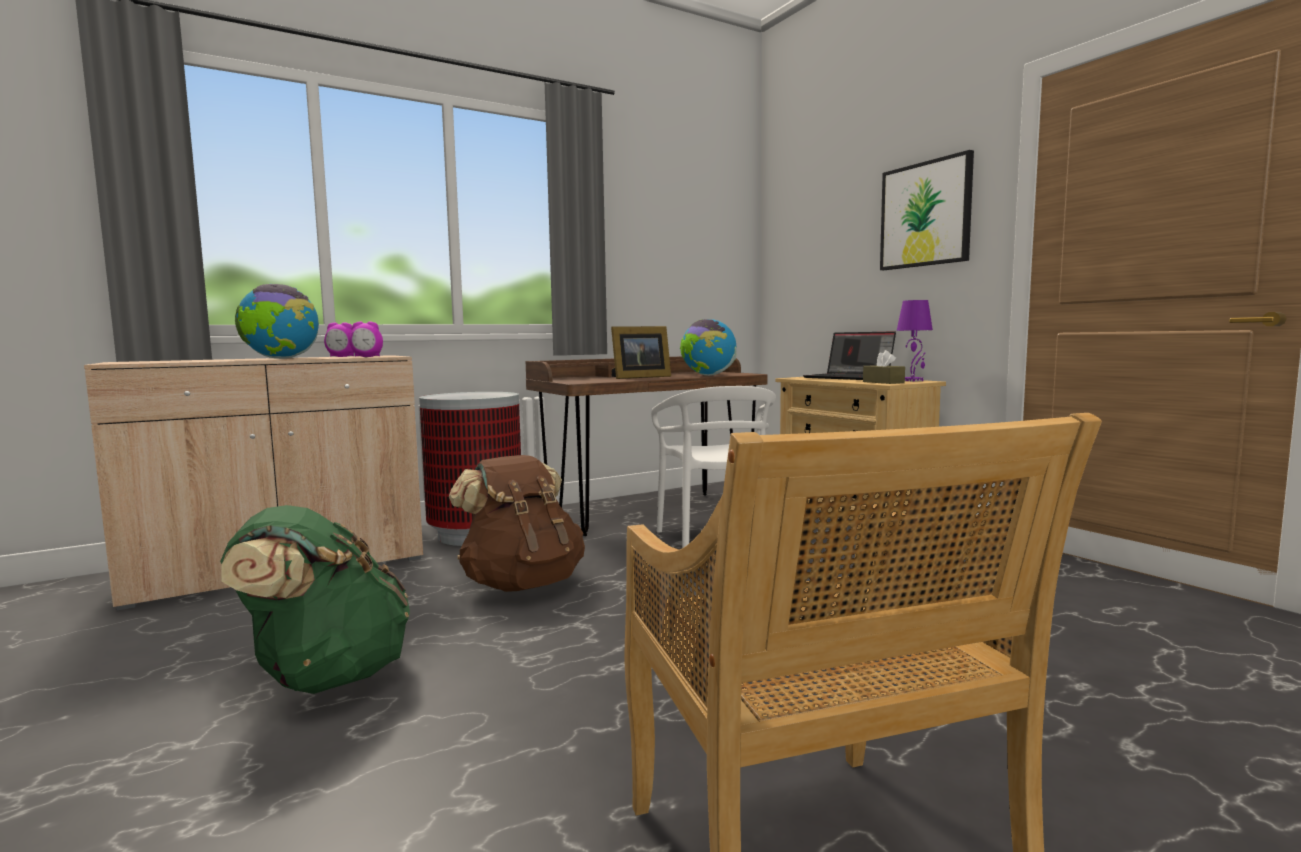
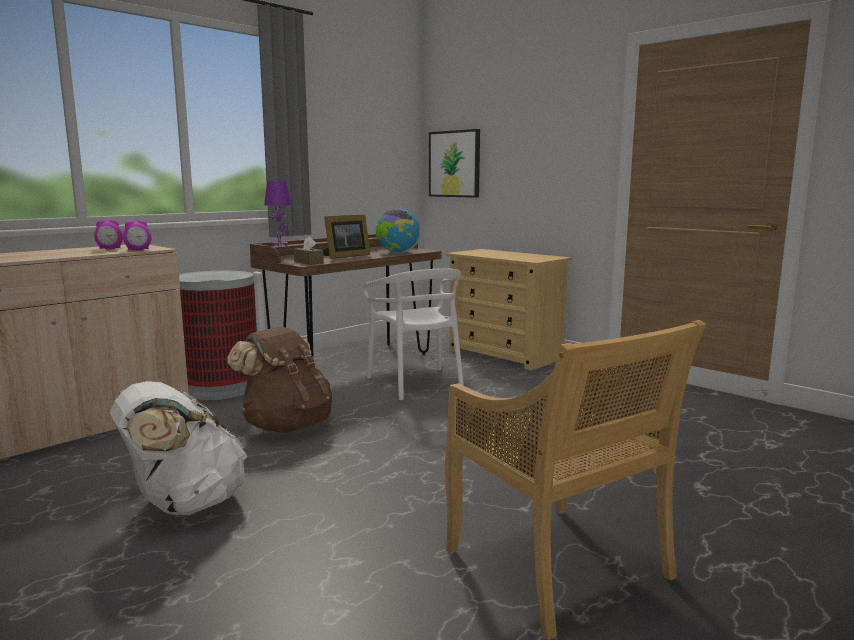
camera: 15 degrees left, 5 degrees up
green backpack [220,505,410,694] -> white backpack [110,381,247,515]
globe [235,284,319,359] -> none
laptop [803,331,896,380] -> none
brown tissue box [863,350,905,384] -> brown tissue box moved to [294,237,324,265]
picture [880,150,974,270] -> picture moved to [429,129,480,198]
purple table lamp [897,300,933,381] -> purple table lamp moved to [264,181,291,246]

